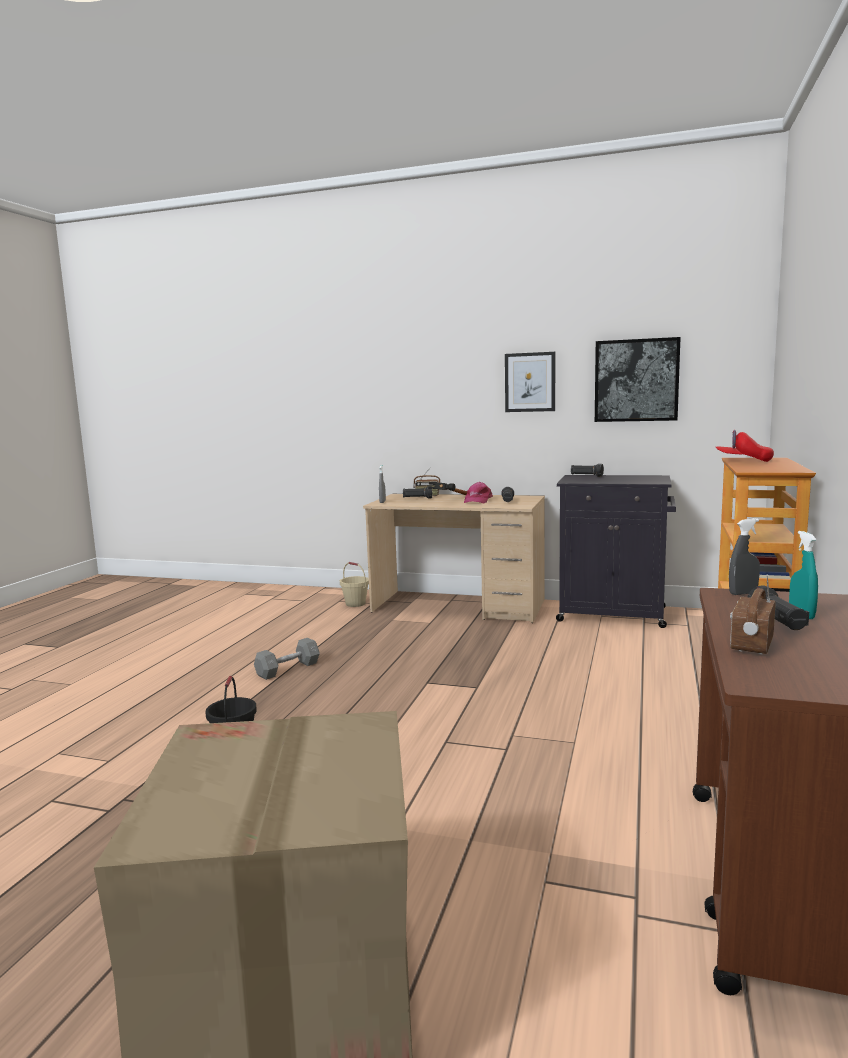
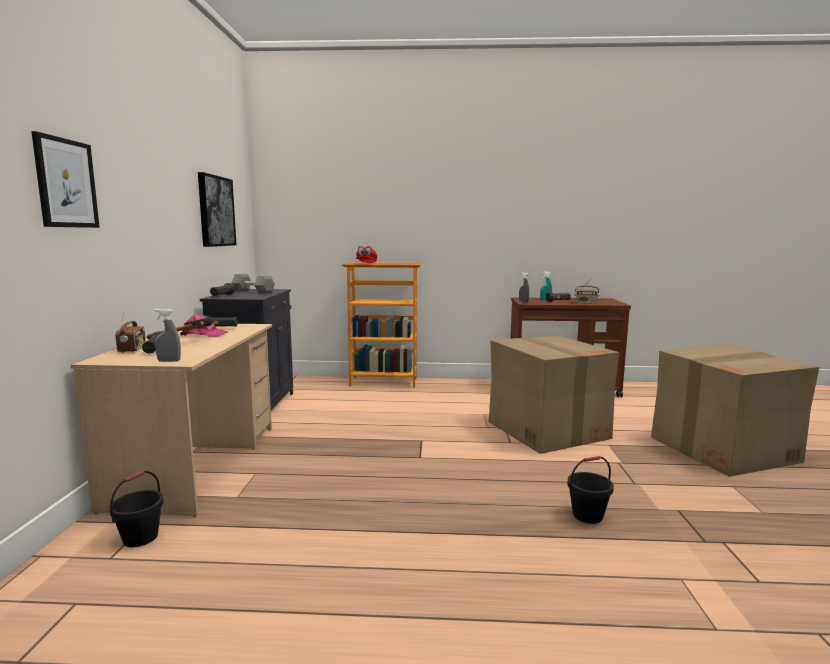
camera: 105 degrees left, 0 degrees up
grey dumbbell [254,638,320,680] -> grey dumbbell moved to [231,274,275,294]
beige bucket [340,562,369,607] -> black bucket [109,471,163,547]
picture [505,352,555,412] -> picture moved to [31,131,100,228]
none -> cardboard box [489,336,620,454]

